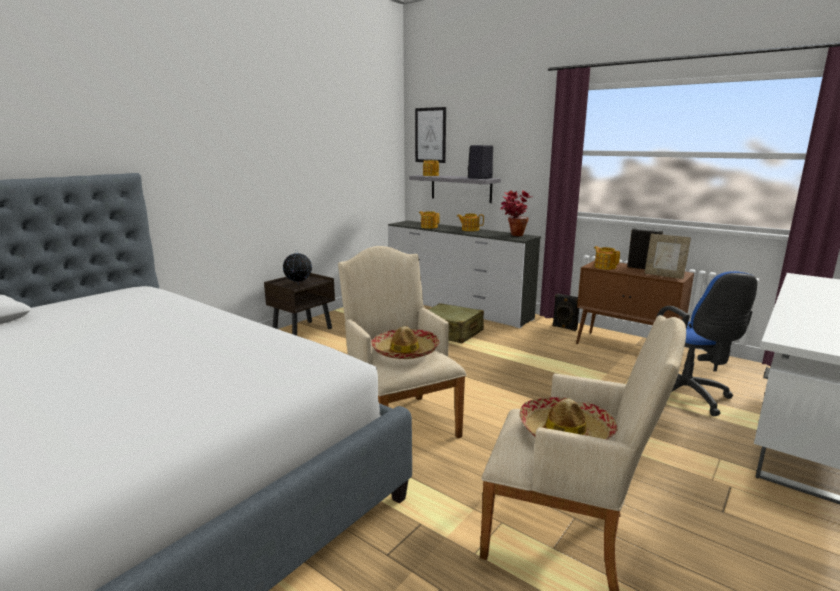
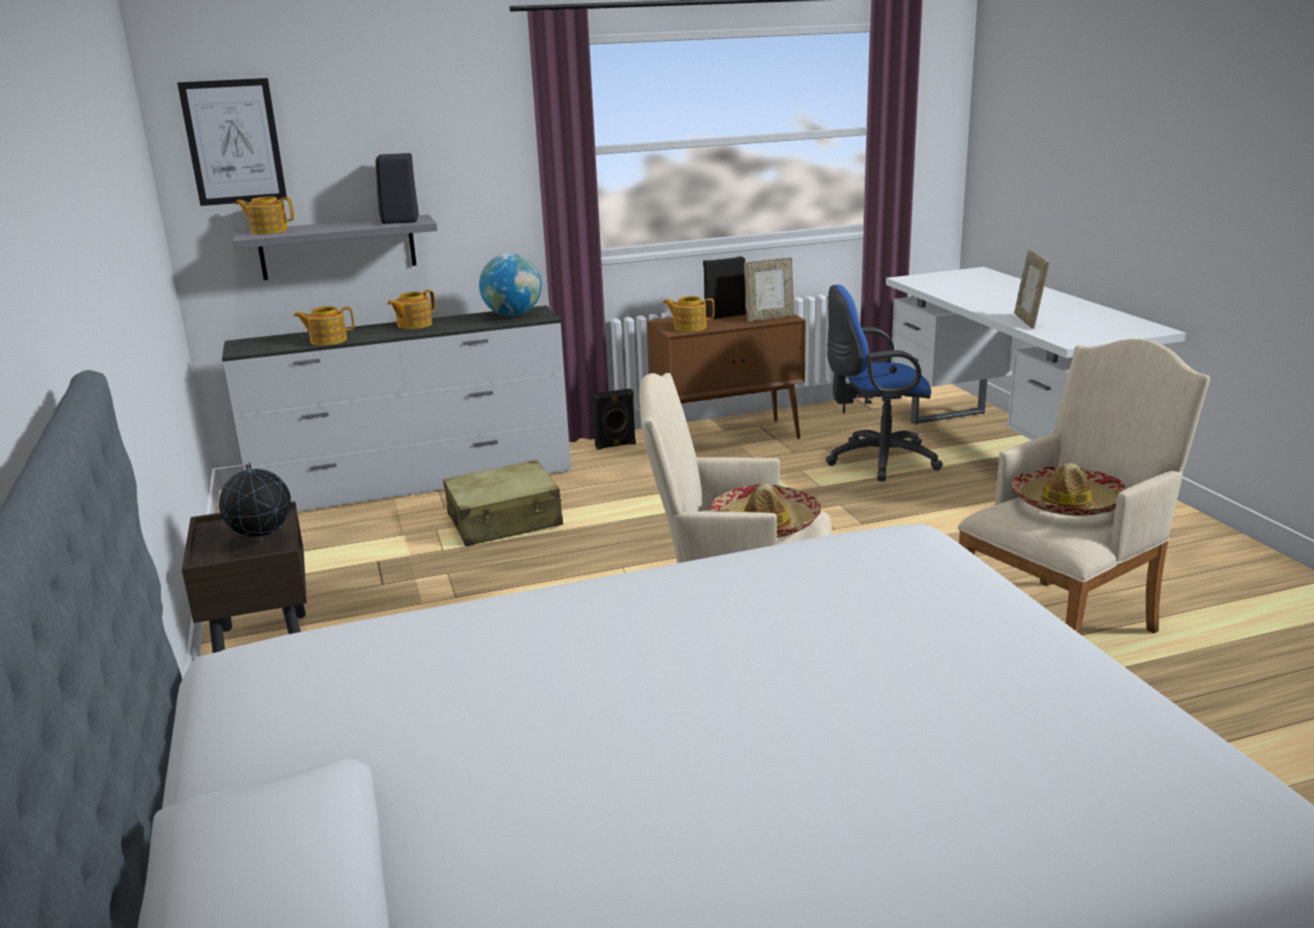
camera: 55 degrees left, 5 degrees up
potted plant [500,190,532,236] -> globe [479,254,542,317]
blue office chair [656,271,757,416] -> blue office chair turned 150 degrees clockwise [826,285,943,481]
none -> picture frame [1014,250,1049,329]

